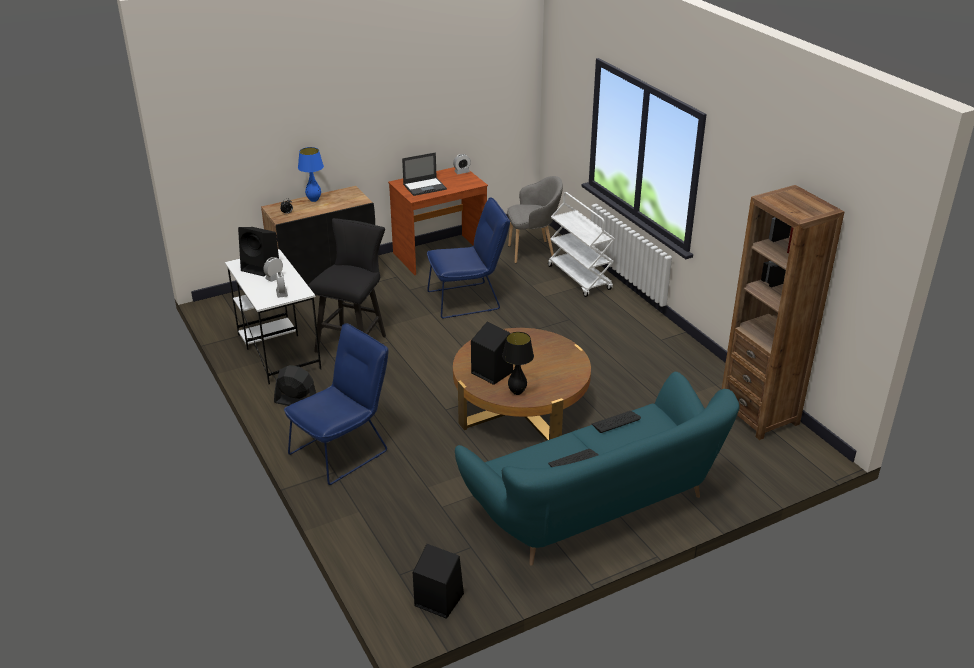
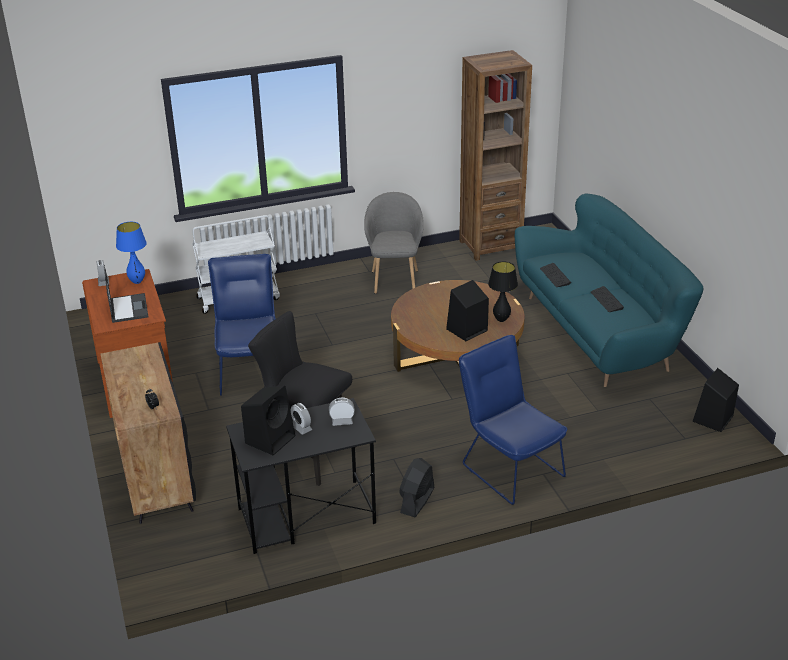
camera: 80 degrees left, 0 degrees up
white desk [225,249,321,384] -> black desk [226,398,376,554]
blue table lamp [298,147,324,202] -> blue table lamp moved to [116,222,147,284]
grey armchair [507,176,563,263] -> grey armchair moved to [364,192,424,294]

